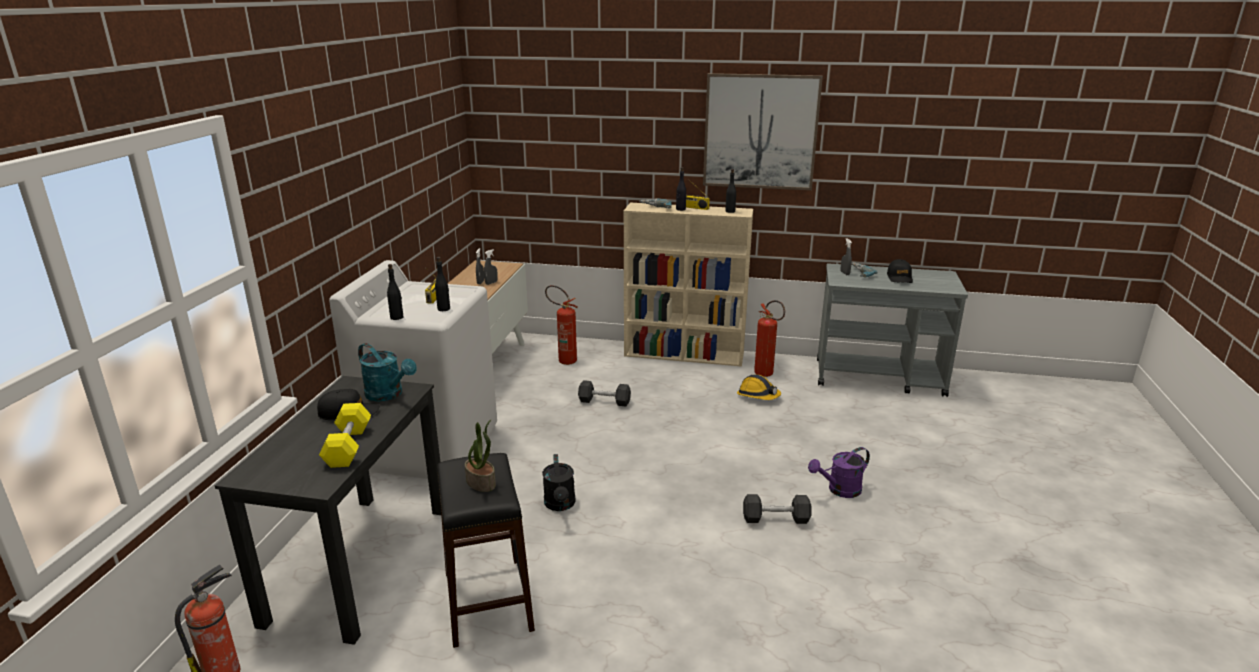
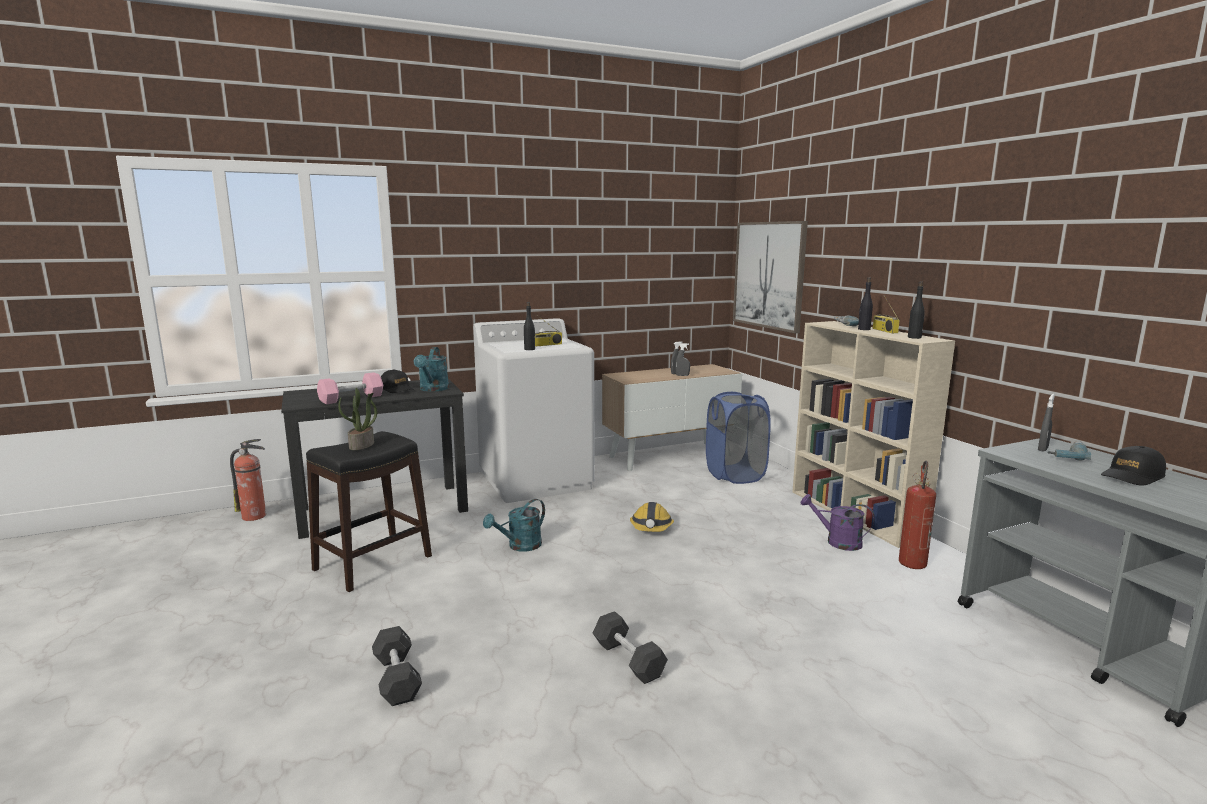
camera: 55 degrees right, 10 degrees down
yellow dumbbell [319,403,371,468] -> pink dumbbell [317,372,383,405]
black bottle [387,264,404,320] -> none
black watering can [542,454,576,511] -> turquoise watering can [483,499,545,552]
fire extinguisher [545,285,578,365] -> blue laundry basket [706,392,771,484]
black dumbbell [578,380,631,407] -> black dumbbell moved to [372,626,422,706]
picture [703,73,823,190] -> picture moved to [733,221,808,333]
hard hat [737,374,781,400] -> hard hat moved to [630,502,674,532]
purple watering can [808,447,870,498] -> purple watering can moved to [800,494,875,551]

